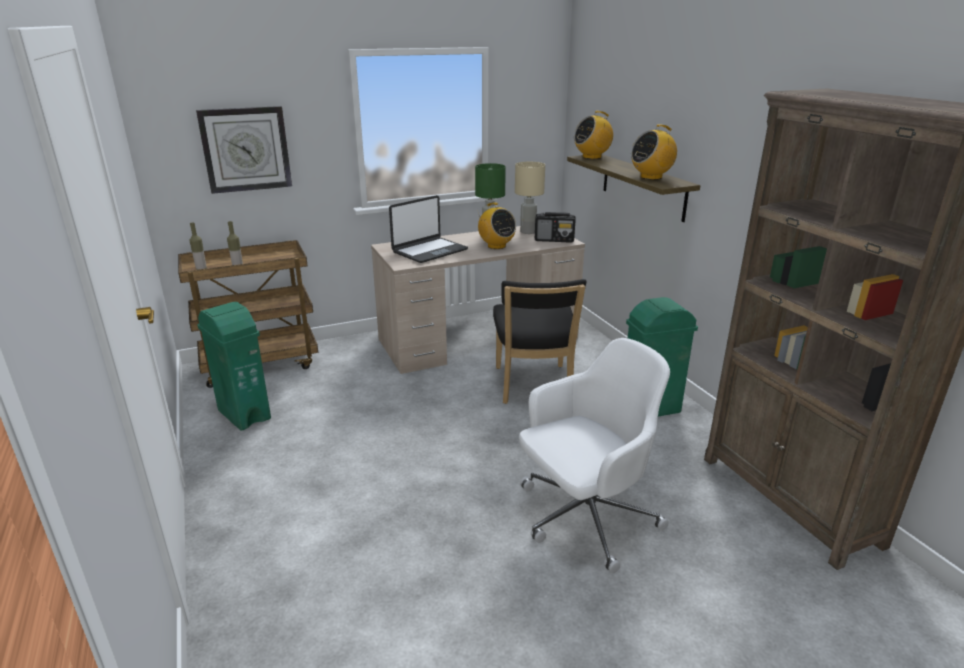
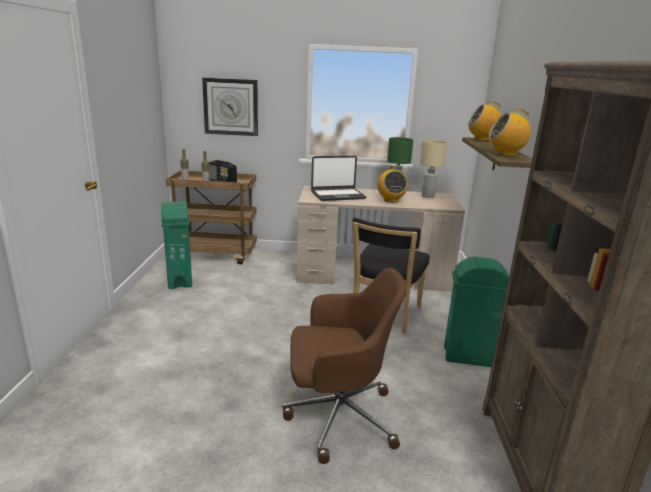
camera: 25 degrees right, 5 degrees down
white office chair [519,338,670,573] -> brown office chair [282,268,407,464]
radio [535,212,576,243] -> radio moved to [209,160,237,182]

